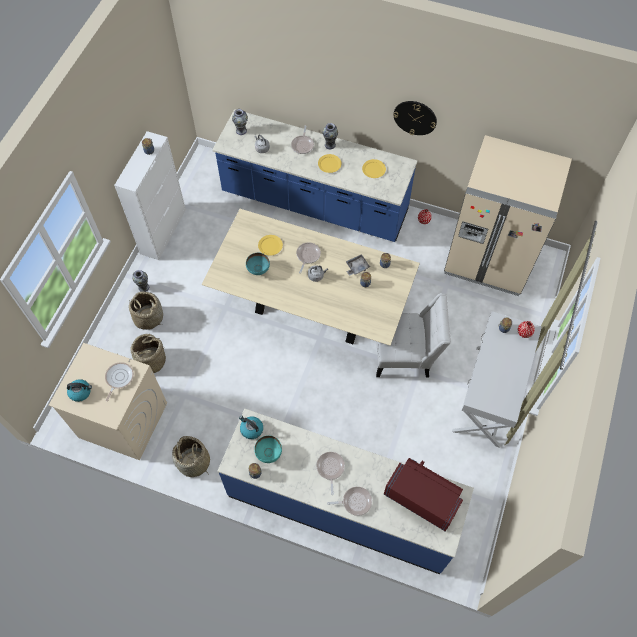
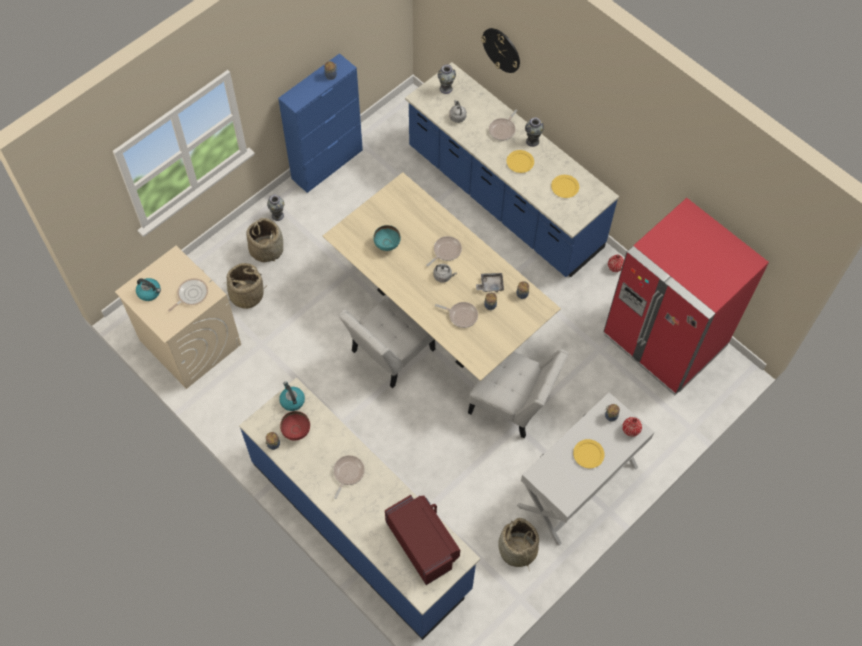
camera: 25 degrees right, 0 degrees up
white cabinet [114,131,186,260] -> blue cabinet [278,53,363,193]
basket [172,436,210,477] -> basket moved to [498,518,539,572]
turquoise bowl [254,435,282,463] -> red bowl [280,411,310,441]
yellow plate [258,235,283,256] -> yellow plate moved to [573,439,605,468]
frying pan [327,487,372,516] -> frying pan moved to [435,302,478,328]
wall clock [393,101,437,135] -> wall clock moved to [481,28,520,73]
beige fridge [444,135,572,296] -> red fridge [603,198,769,396]
none -> white chair [338,296,435,388]

